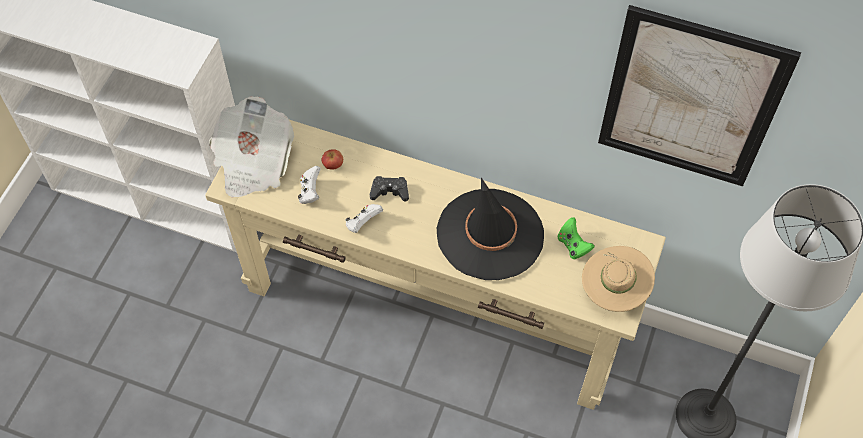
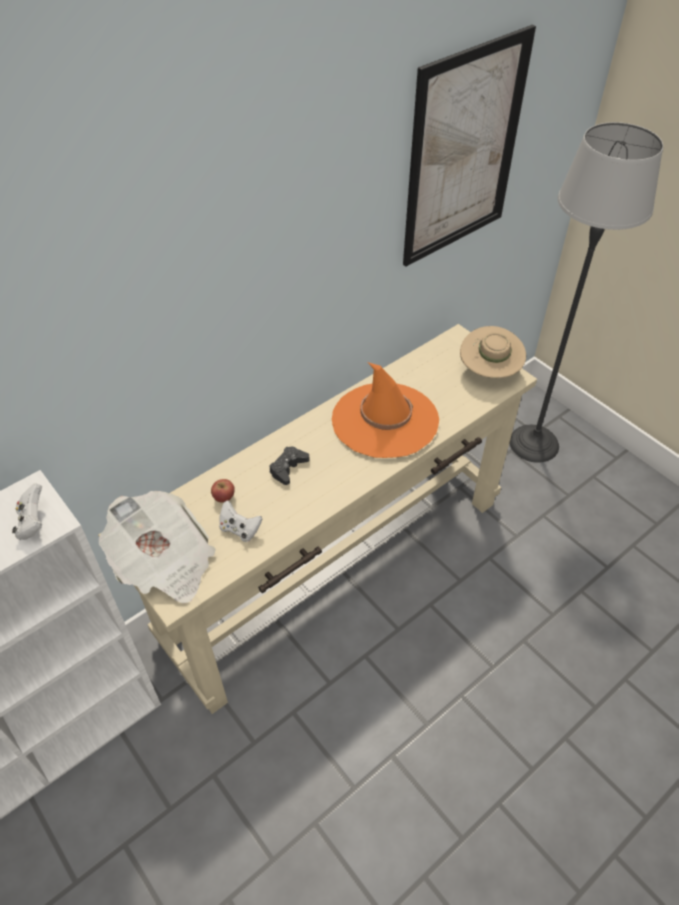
camera: 60 degrees left, 10 degrees down
white game controller [345,204,383,233] -> white game controller moved to [12,483,42,540]
black hat [437,178,544,280] -> orange hat [332,362,439,458]
green game controller [558,218,594,259] -> none

